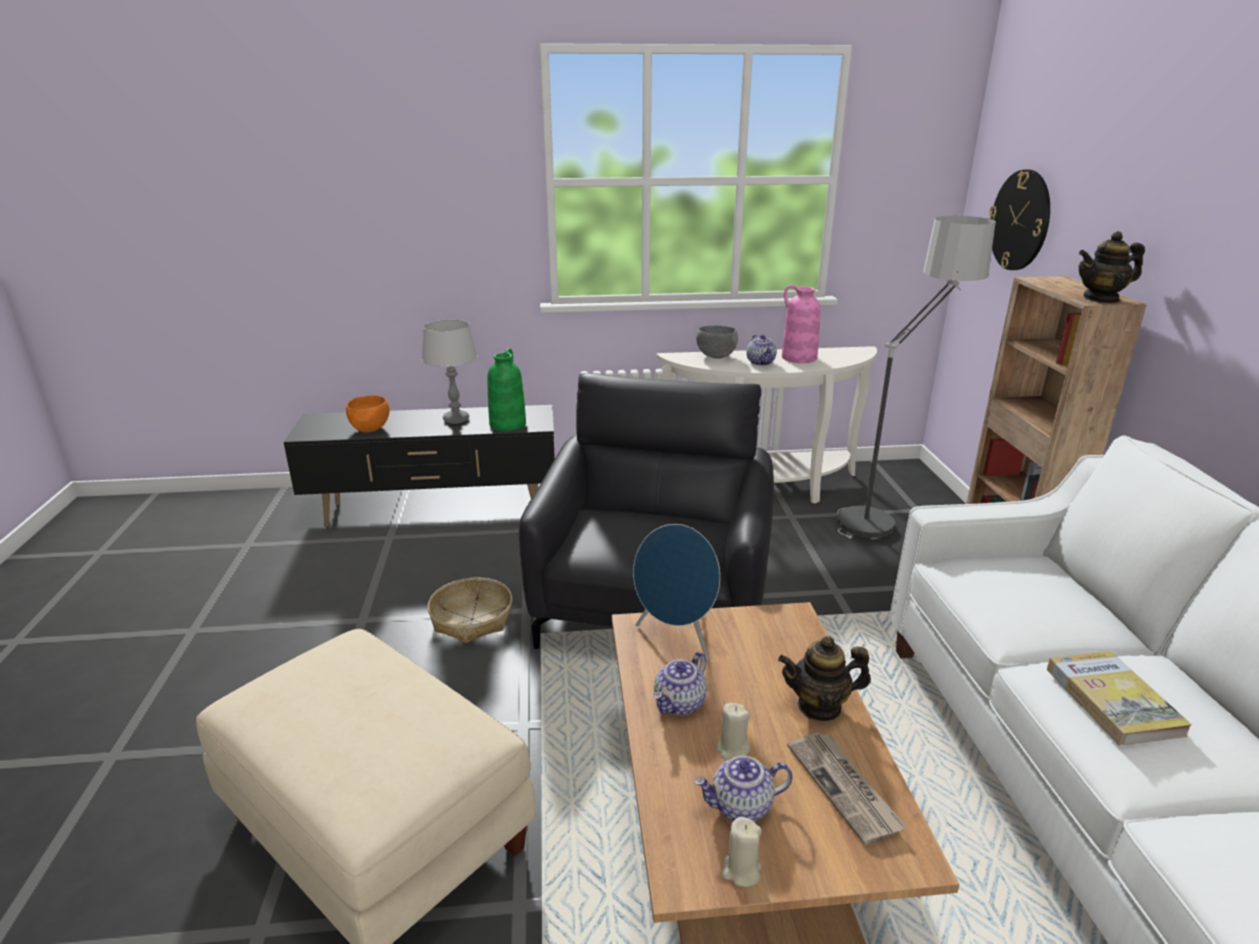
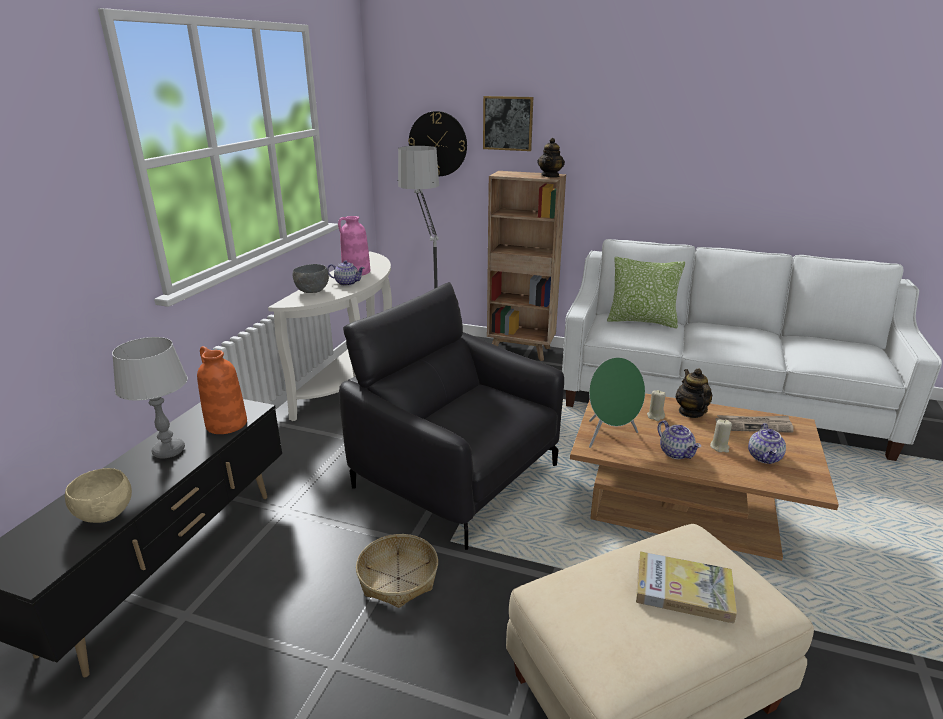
camera: 65 degrees left, 0 degrees up
orange bowl [346,395,390,433] -> beige bowl [65,468,132,523]
green vase [487,348,526,431] -> orange vase [197,346,247,434]
blue speaker [633,524,720,660] -> green speaker [589,357,645,448]
beige candle [722,817,762,887] -> beige candle moved to [647,390,666,421]
teapot [778,636,871,721] -> teapot turned 150 degrees clockwise [675,368,713,418]
book [1047,651,1192,745] -> book moved to [636,551,737,623]
none -> picture [483,96,533,151]
none -> pillow [607,257,685,328]

